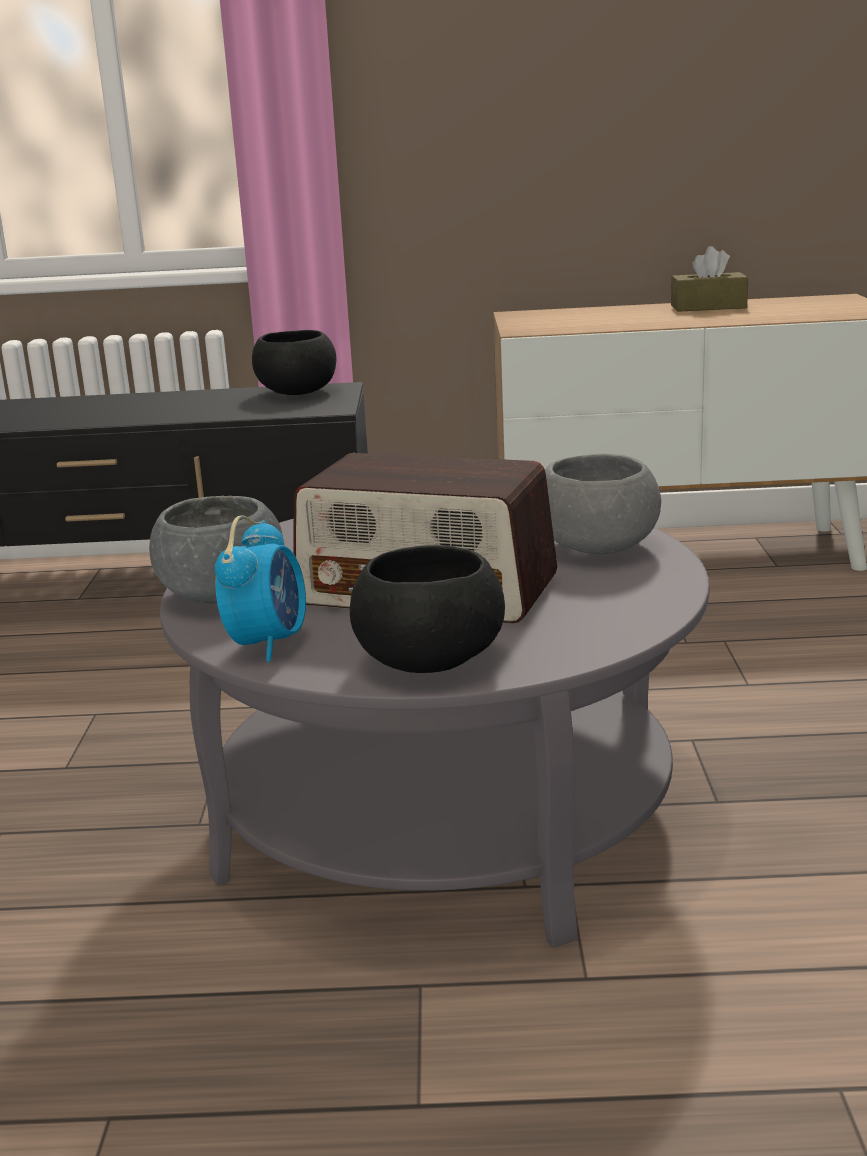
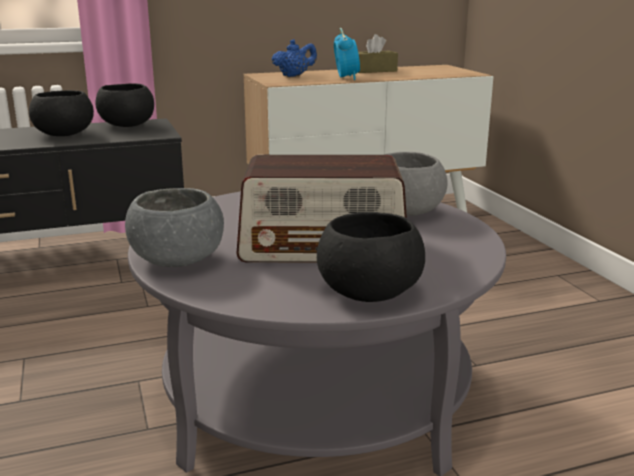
camera: 20 degrees left, 0 degrees up
alarm clock [215,515,306,662] -> alarm clock moved to [334,28,360,80]
none -> black bowl [29,90,94,136]
none -> blue teapot [272,39,317,77]

